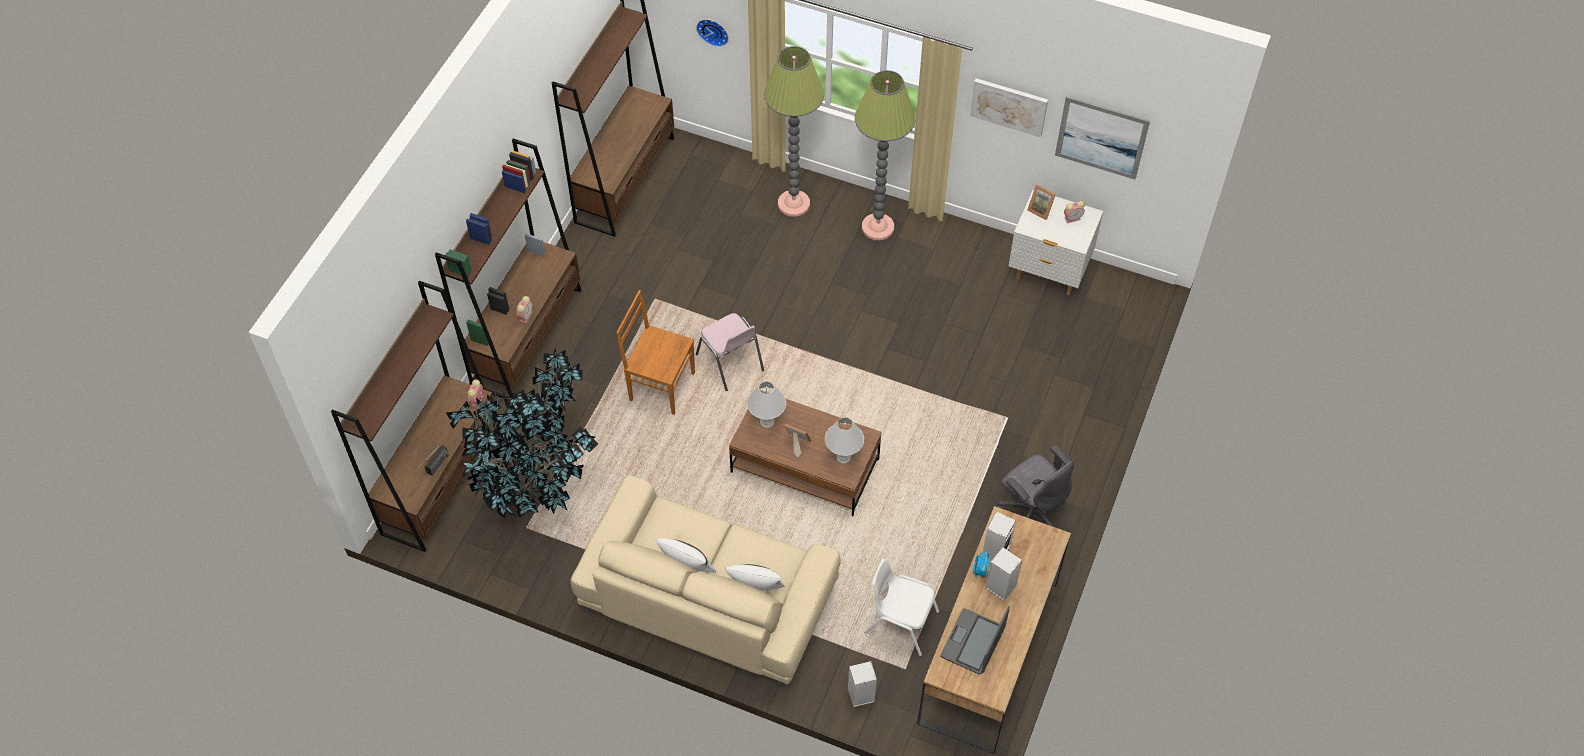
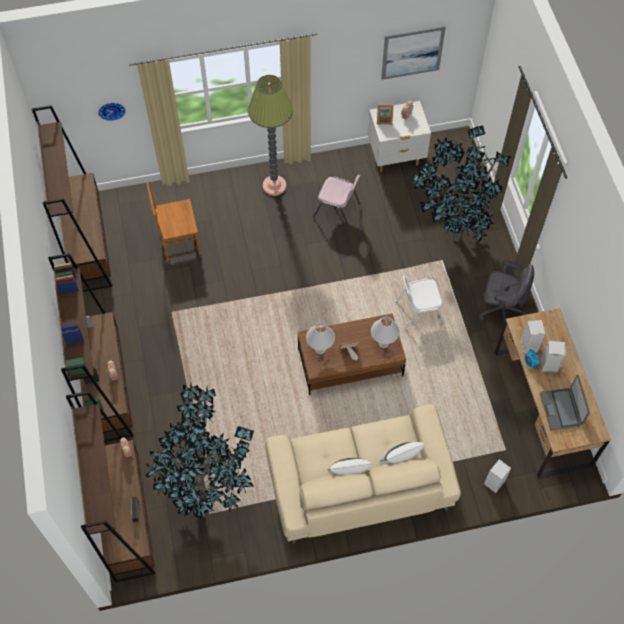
camera: 35 degrees left, 5 degrees up
brown chair [617,290,695,415] -> brown chair moved to [147,183,201,261]
pink chair [696,313,764,391] -> pink chair moved to [313,175,361,228]
floor lamp [764,46,824,217] -> none
white chair [864,559,939,656] -> white chair moved to [396,276,444,330]
picture [970,78,1048,137] -> none
none -> potted plant [410,125,511,243]

